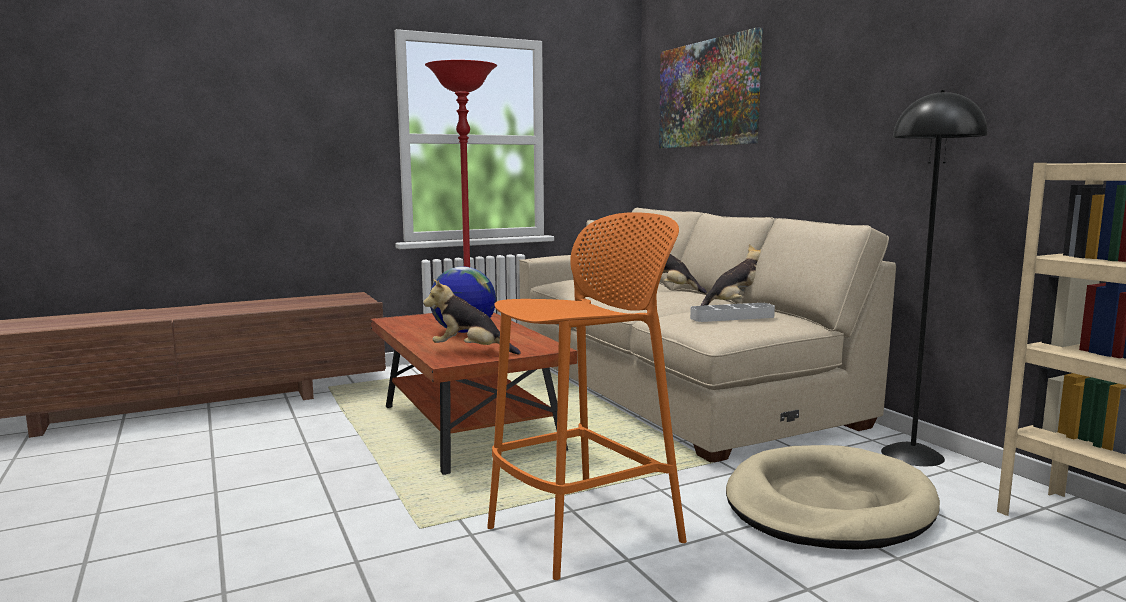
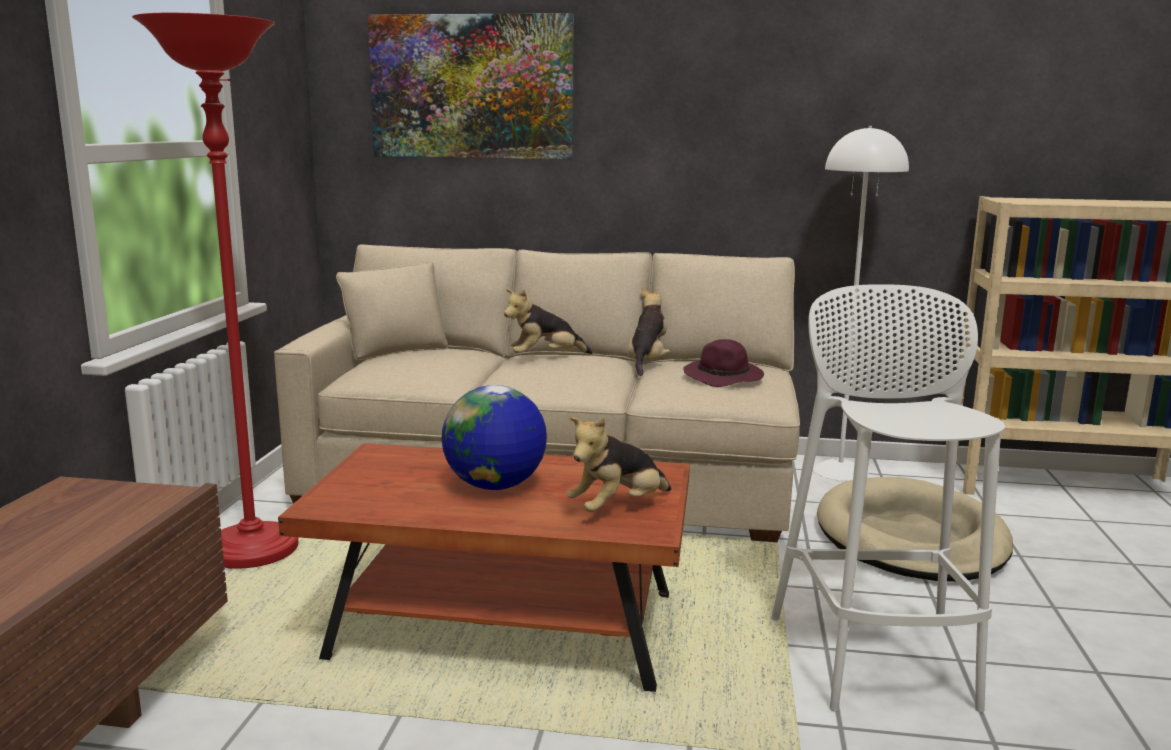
camera: 55 degrees left, 5 degrees up
orange stool [487,212,687,580] -> white stool [771,284,1005,712]
grey tray [690,303,775,322] -> purple hat [683,339,764,387]
black floor lamp [881,90,988,466] -> white floor lamp [813,126,909,481]

